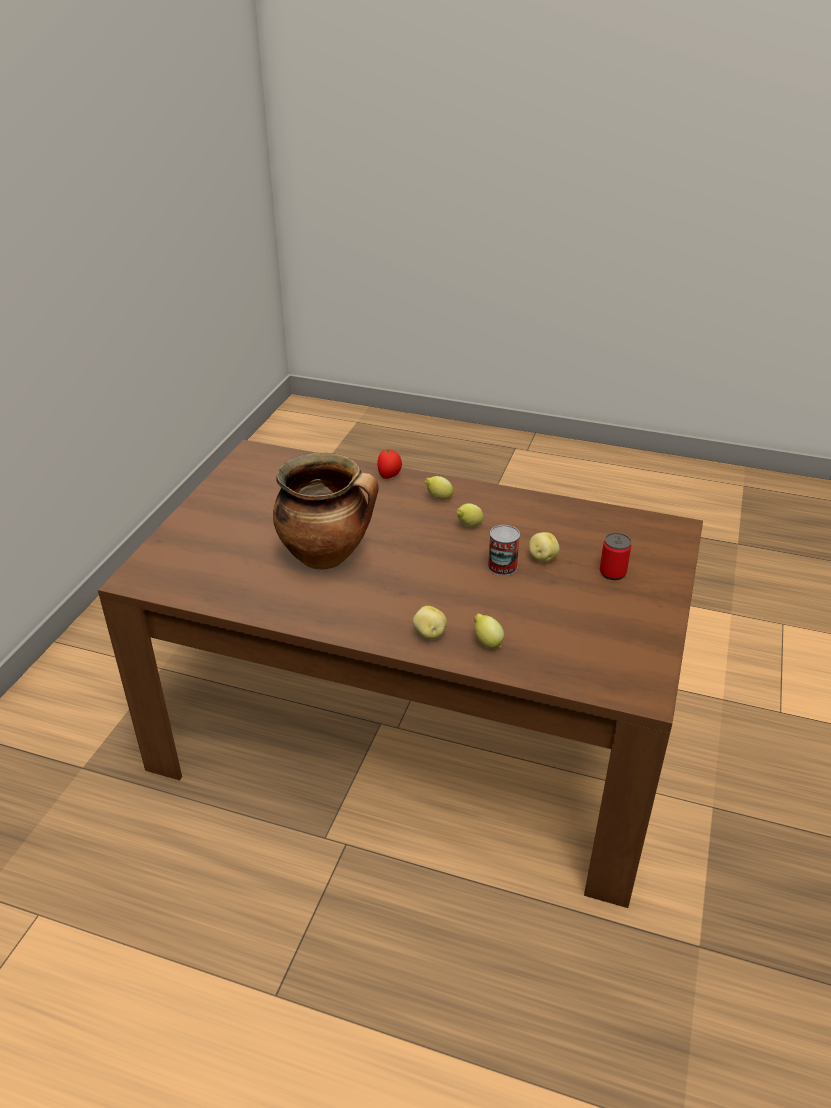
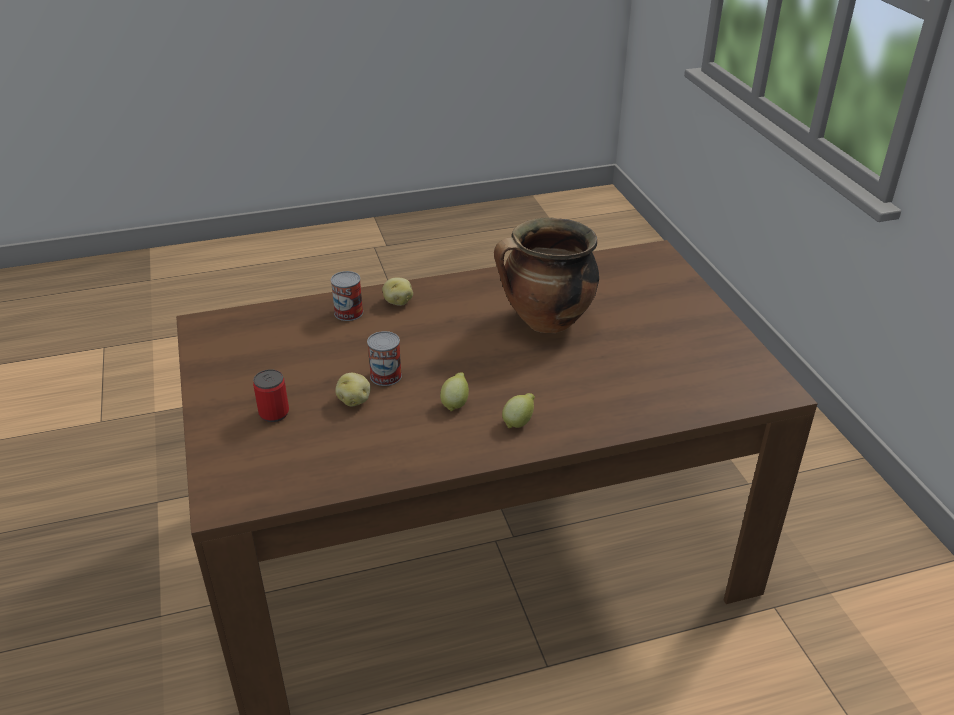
camera: 145 degrees right, 0 degrees up
tomato [377,449,402,479] -> none
lemon [474,613,504,648] -> can [331,271,363,321]

